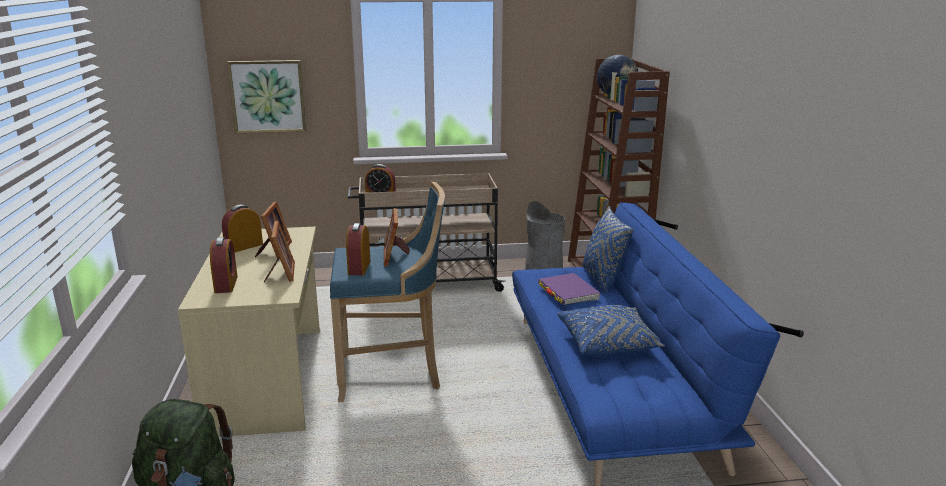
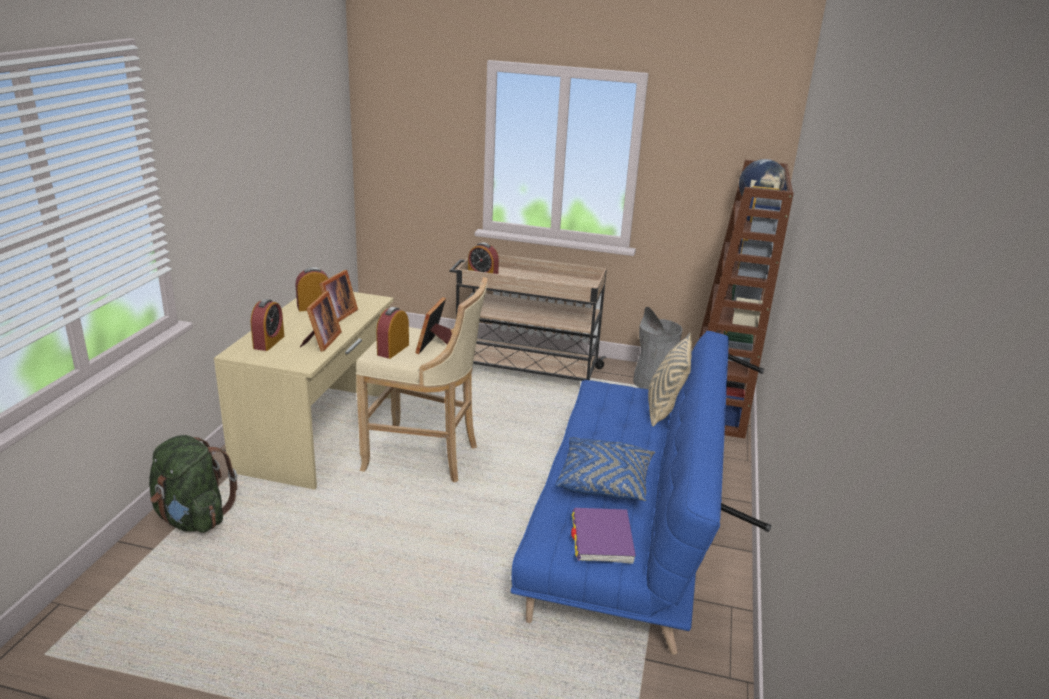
camera: 20 degrees right, 5 degrees up
picture [227,60,306,133] -> none
blue stool [330,182,445,402] -> beige stool [356,277,488,483]
purple book [538,273,600,305] -> purple book moved to [571,508,636,564]
blue pillow [583,206,634,293] -> beige pillow [648,333,692,427]

